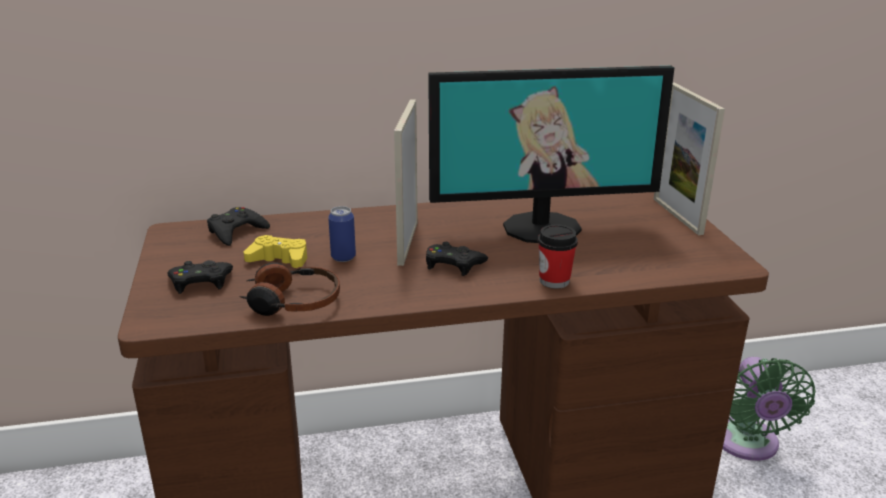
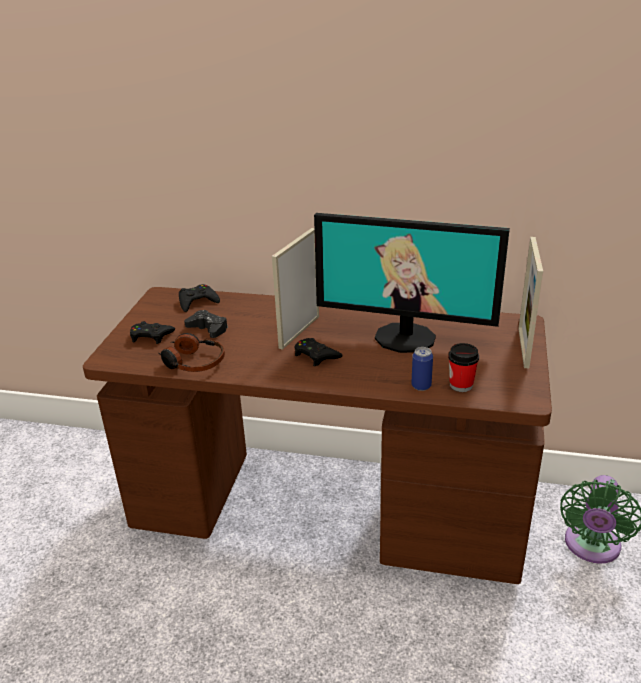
camera: 25 degrees right, 5 degrees up
yellow game controller [244,235,307,268] -> black game controller [184,310,228,338]
can [328,206,356,262] -> can moved to [411,347,433,391]
cup [538,225,578,289] -> cup moved to [448,343,479,392]

